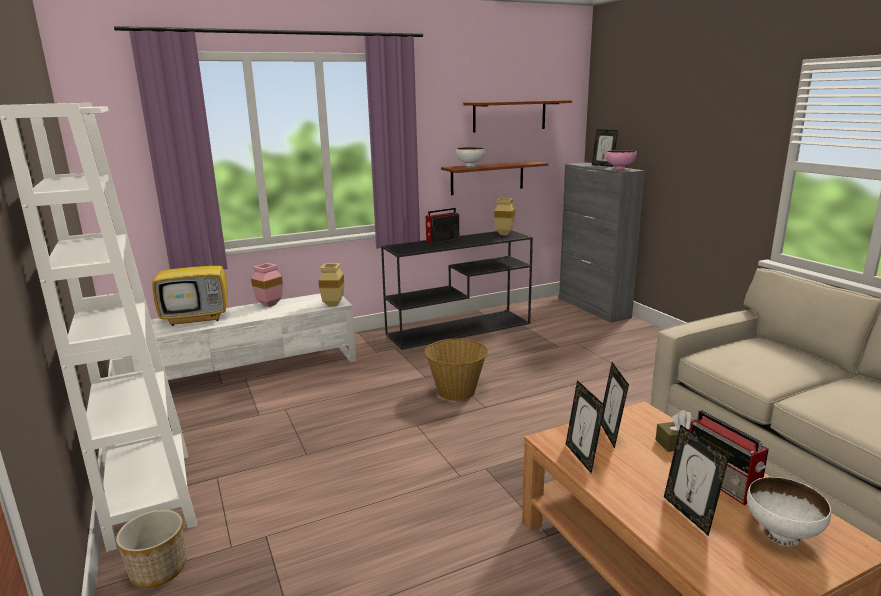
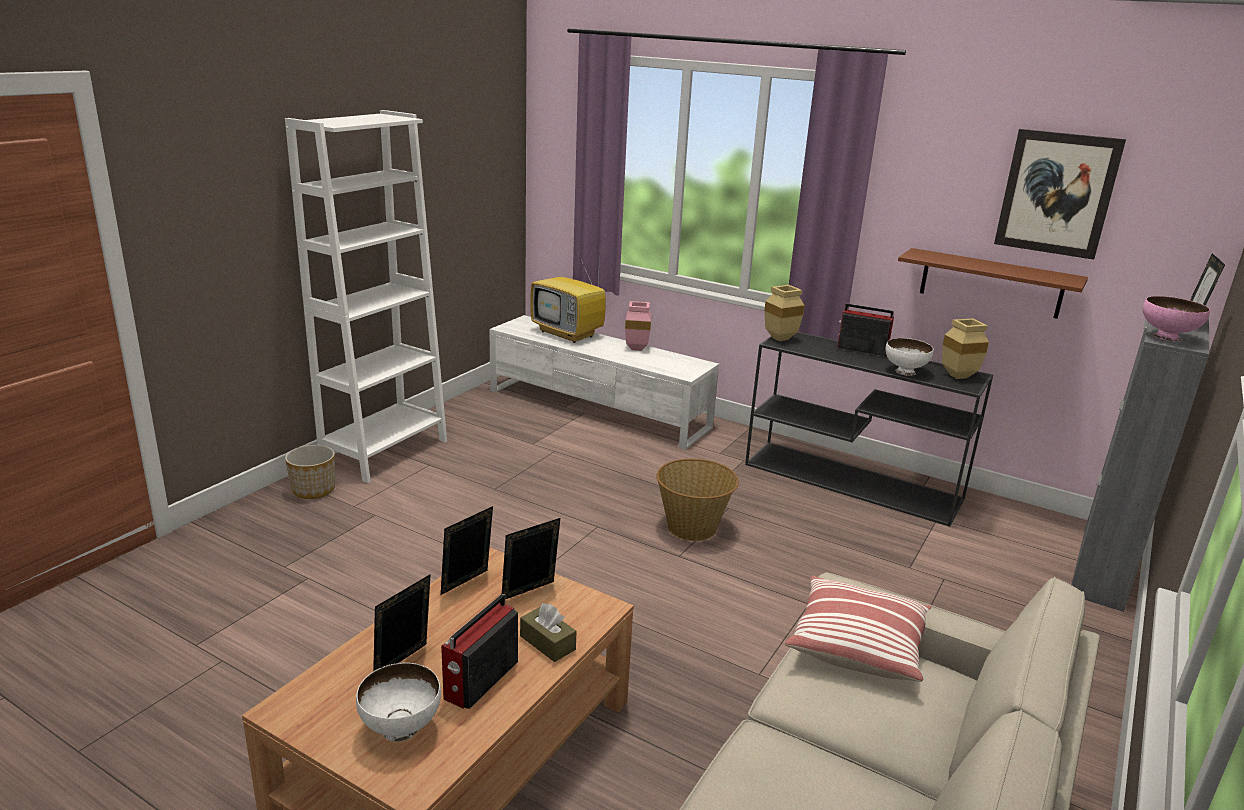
camera: 55 degrees right, 5 degrees up
beige vase [318,263,344,307] -> beige vase moved to [764,285,805,341]
white bowl [456,147,485,168] -> white bowl moved to [885,338,934,376]
brown shelf [463,100,572,133] -> picture [994,129,1126,260]
none -> pillow [785,576,931,682]

